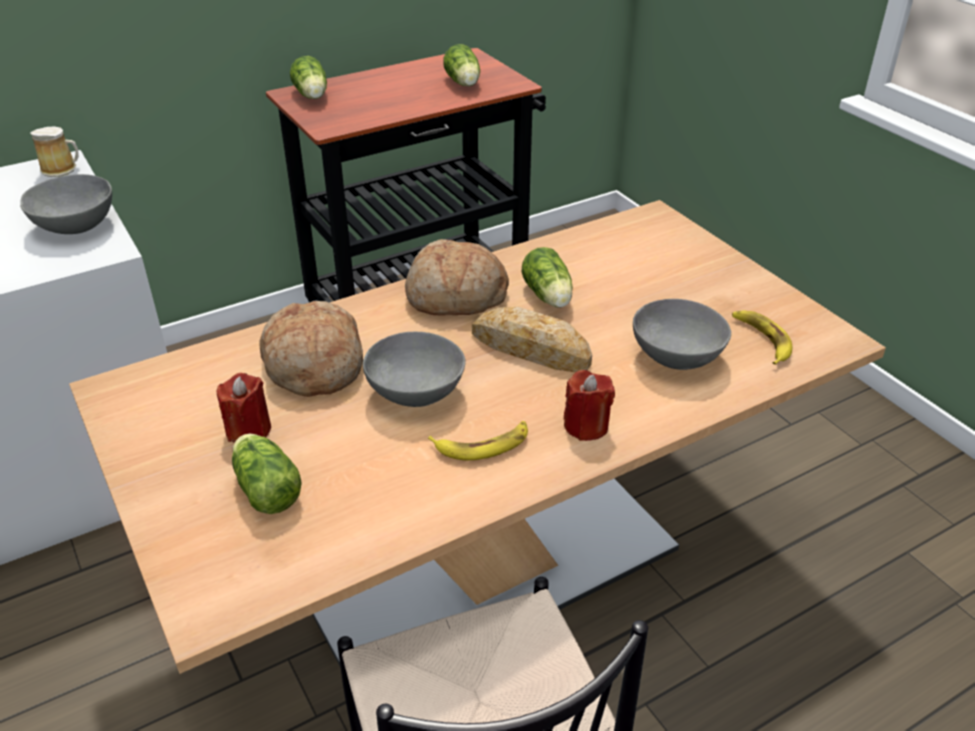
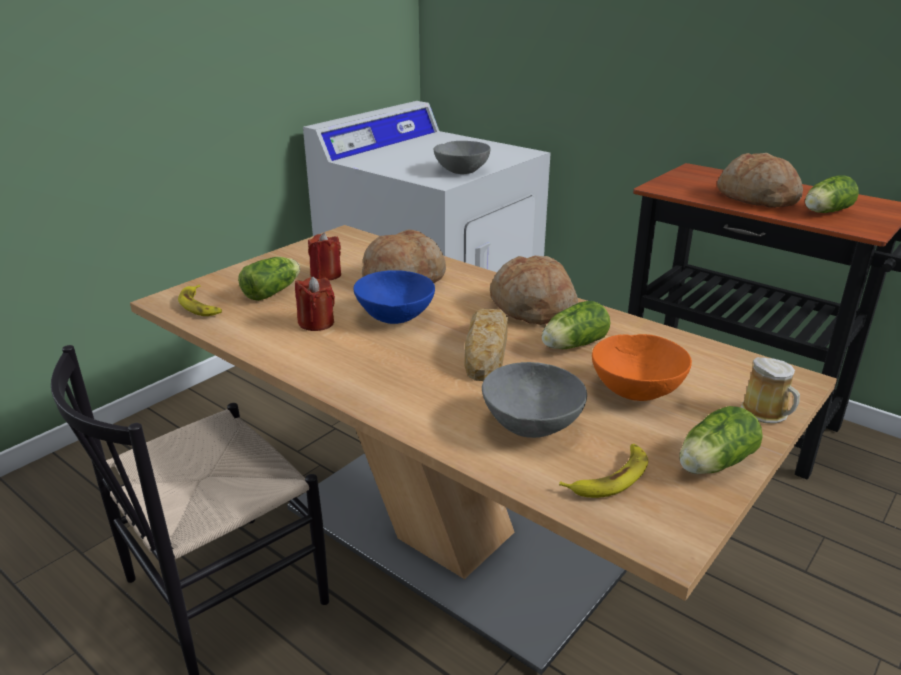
camera: 70 degrees right, 10 degrees down
mug [30,126,79,177] -> mug moved to [741,357,800,424]
lettuce [290,56,327,99] -> lettuce moved to [680,406,762,474]
grey bowl [363,332,465,407] -> blue bowl [353,270,435,324]
banana [428,421,528,460] -> banana moved to [178,284,222,316]
red candle [564,370,615,441] -> red candle moved to [295,276,335,331]
none -> orange bowl [592,334,692,401]
none -> bread [717,153,803,208]

